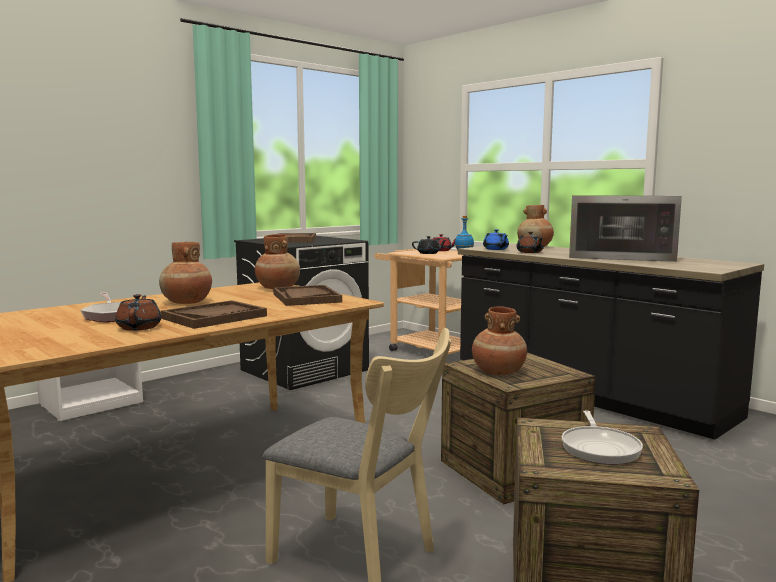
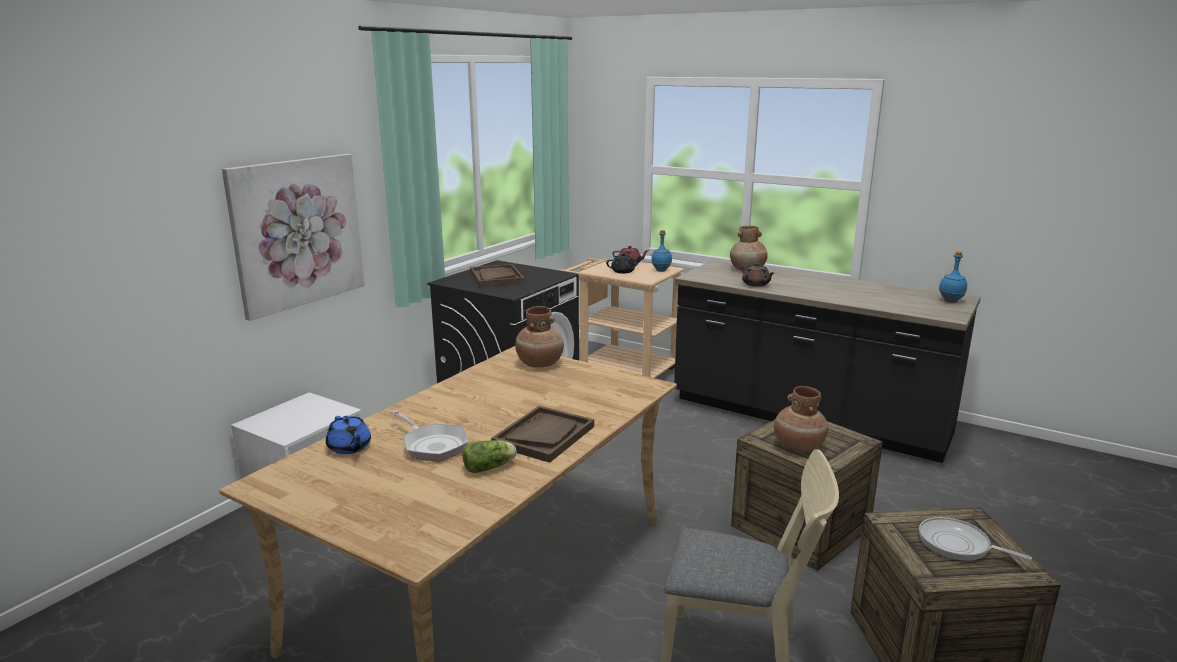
camera: 15 degrees left, 10 degrees up
brown teapot [115,294,161,331] -> lettuce [463,440,517,473]
brown vase [159,242,212,304] -> none
brown tray [273,285,342,306] -> none
blue teapot [483,229,509,250] -> blue teapot moved to [326,416,371,454]
frying pan [562,410,643,465] -> frying pan turned 135 degrees clockwise [919,517,1032,561]
microwave [569,195,682,262] -> none
none -> picture [222,154,365,321]
none -> blue bottle [939,252,967,303]

